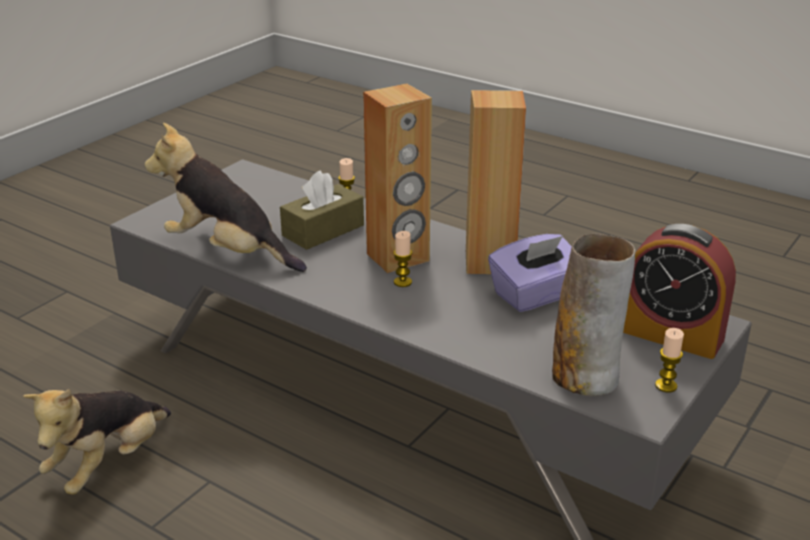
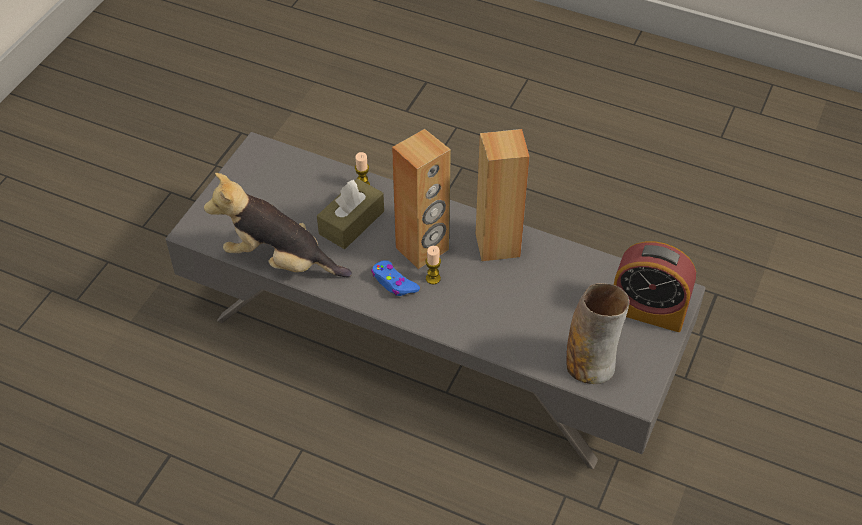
camera: 10 degrees left, 20 degrees up
plush toy [23,389,171,494] -> none
purple tissue box [488,234,572,312] -> none
candle [655,328,684,393] -> none
none -> blue game controller [371,260,420,296]

